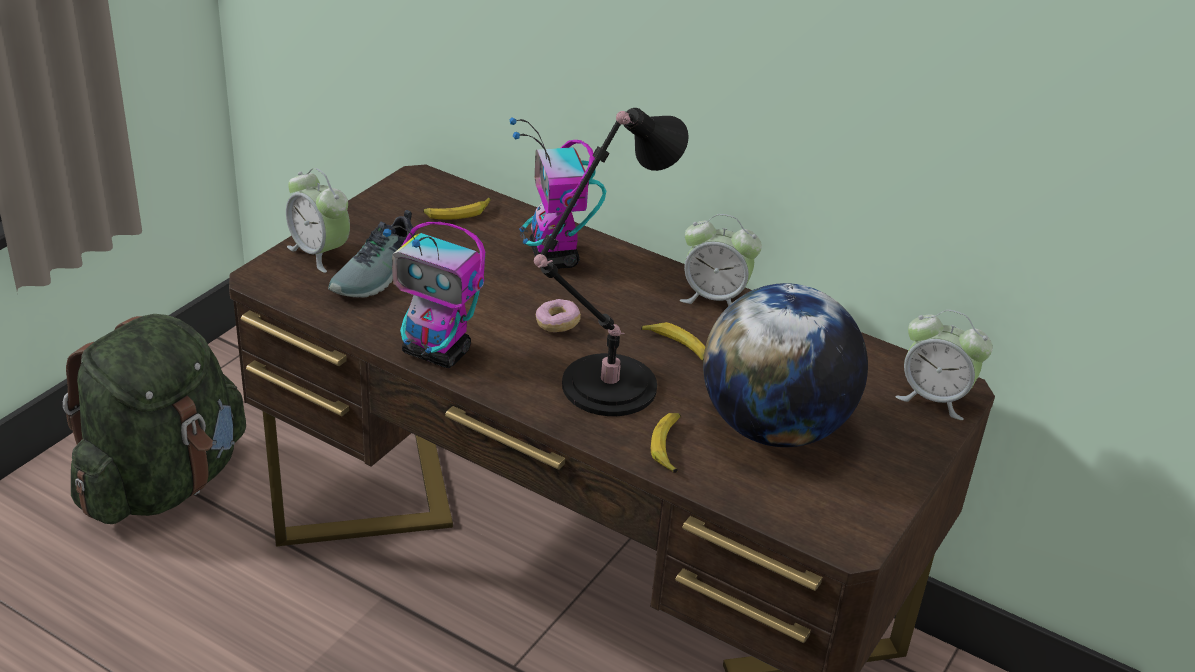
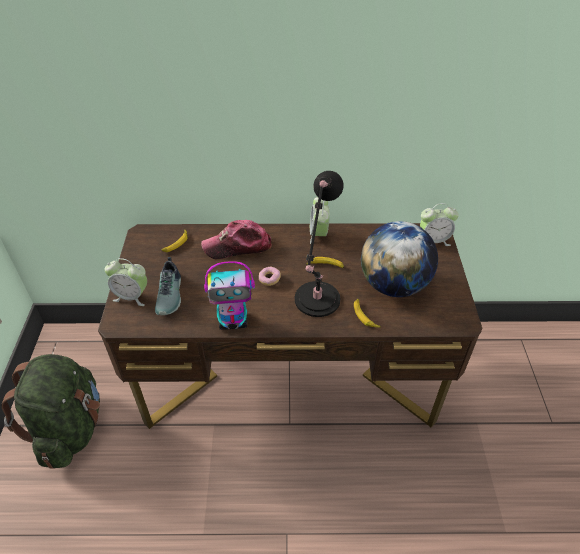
camera: 30 degrees left, 10 degrees up
toy robot [509,118,606,269] -> cap [201,220,272,259]
alarm clock [680,214,762,306] -> alarm clock turned 105 degrees clockwise [309,197,330,244]

